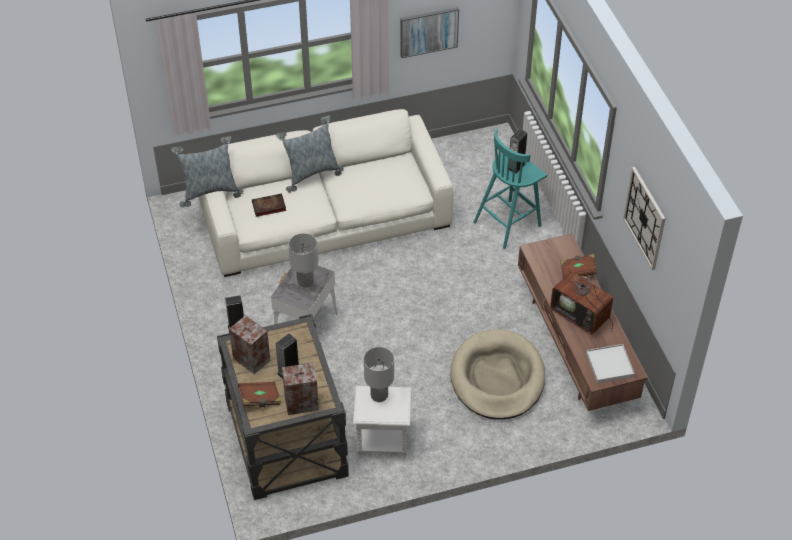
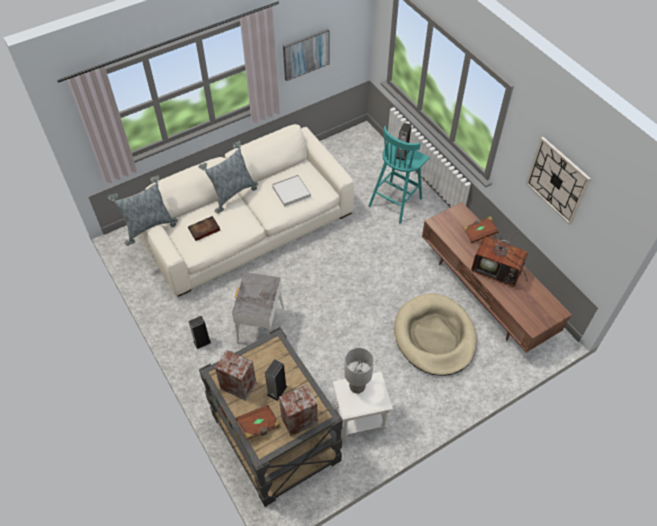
camera: 15 degrees left, 5 degrees up
grey table lamp [289,233,318,288] -> none
white tray [586,344,635,383] -> white tray moved to [272,175,311,207]

